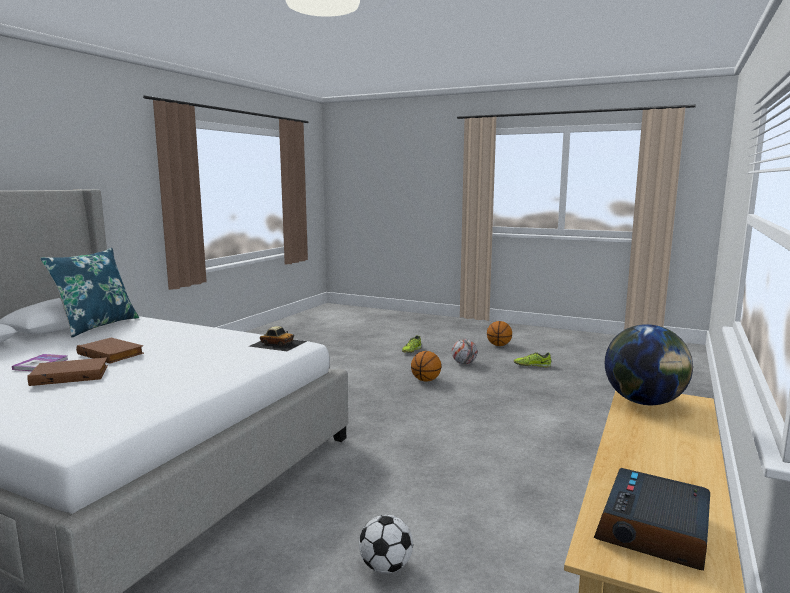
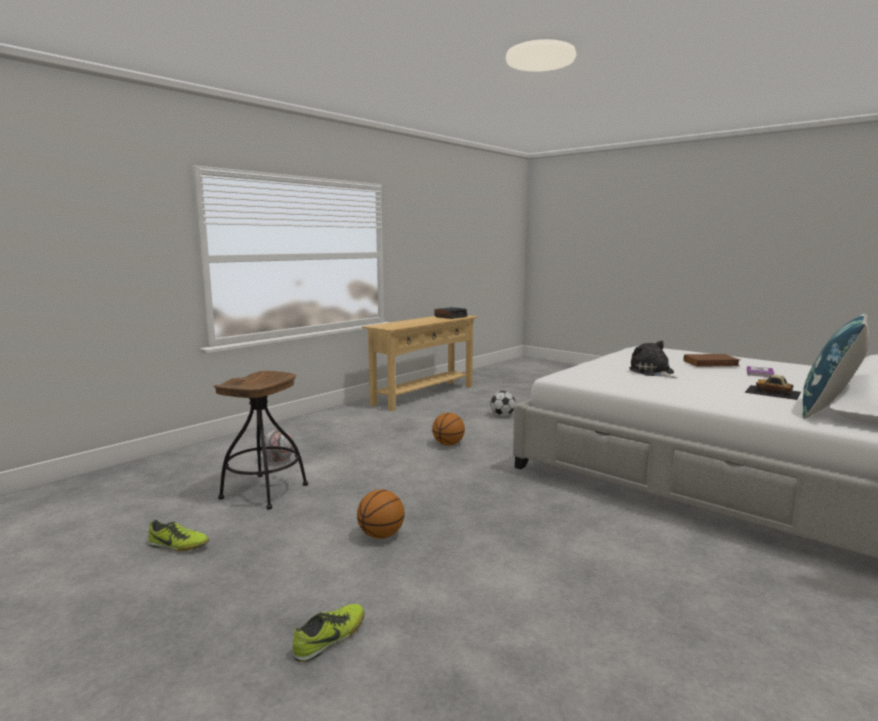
camera: 165 degrees left, 0 degrees up
brown book [76,337,144,364] -> none
toy car [249,326,307,351] -> toy car moved to [744,374,801,400]
football [452,339,477,364] -> football moved to [261,429,294,462]
basketball [487,321,512,346] -> basketball moved to [432,413,465,446]
globe [605,324,693,405] -> none
none -> brown stool [213,371,308,510]
none -> plush toy [629,341,677,378]

